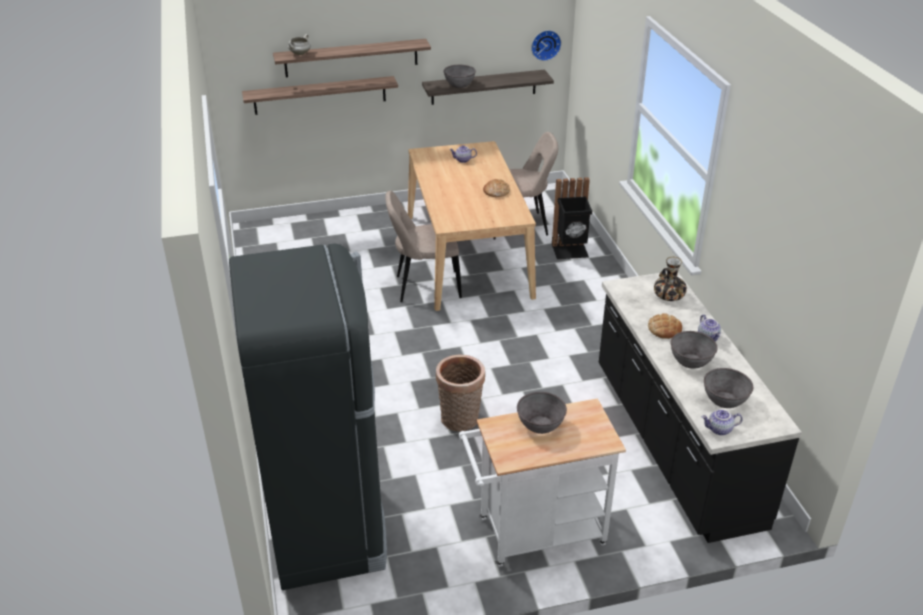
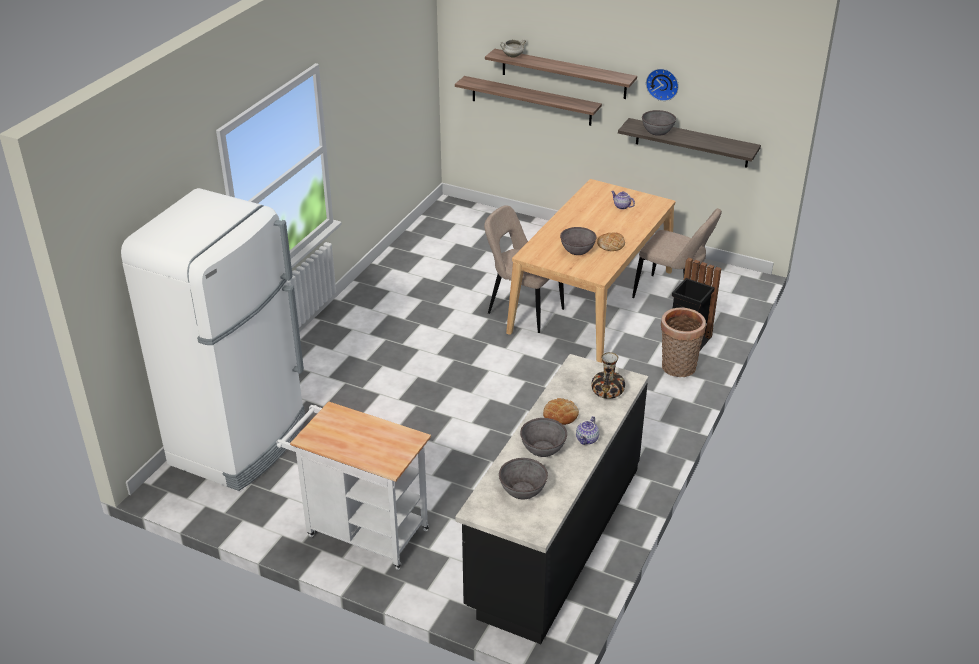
camera: 40 degrees right, 0 degrees up
black fridge [229,243,387,590] -> white fridge [121,188,305,491]
basket [436,354,485,431] -> basket moved to [661,308,706,377]
grey bowl [517,392,567,434] -> grey bowl moved to [560,227,597,255]
wall clock [531,30,561,61] -> wall clock moved to [646,69,679,101]
teapot [702,409,743,435] -> none

